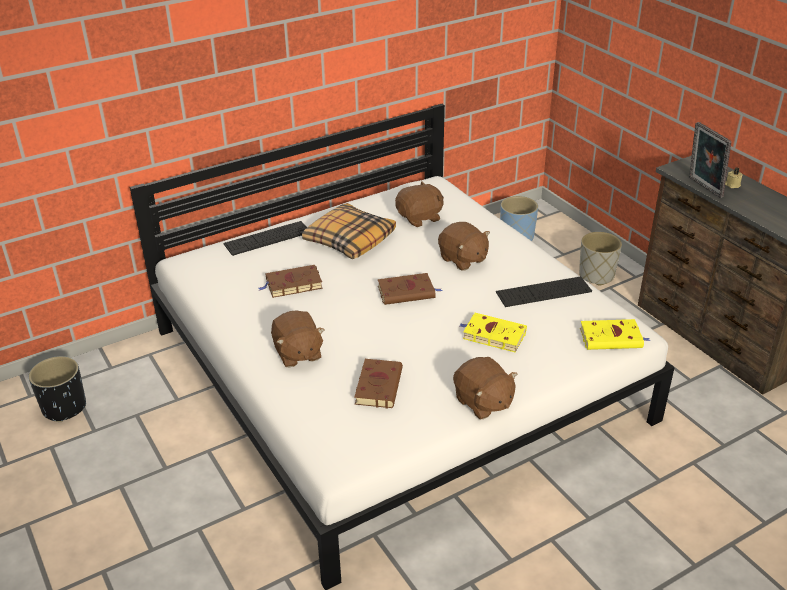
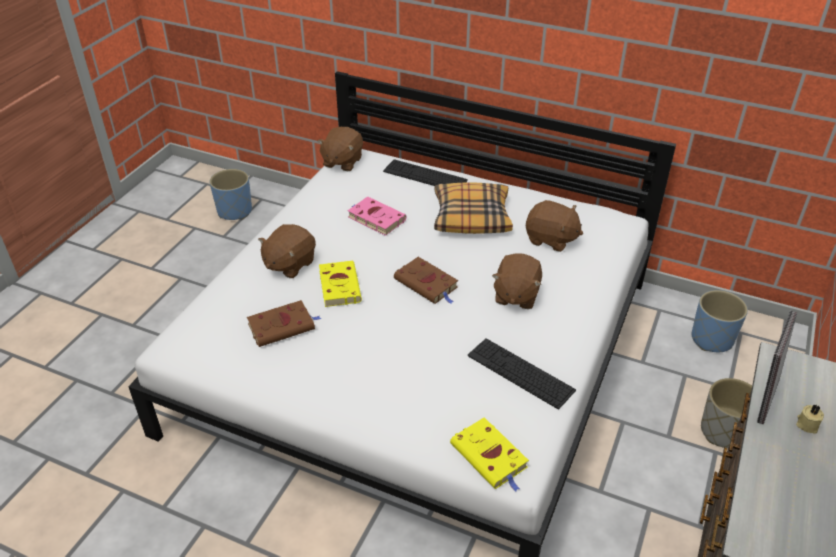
camera: 55 degrees right, 5 degrees up
black planter [29,356,86,422] -> blue planter [210,169,252,220]
brown book [259,265,323,298] -> pink book [347,197,406,236]
brown plush toy [453,357,517,419] -> brown plush toy moved to [317,127,363,171]
yellow book [460,313,527,353] -> yellow book moved to [319,261,362,307]

